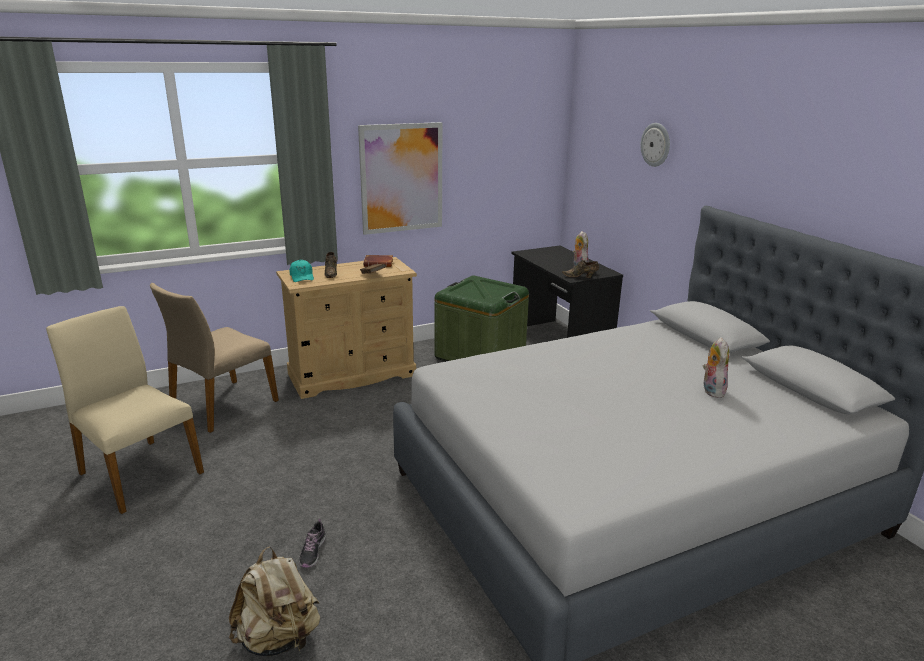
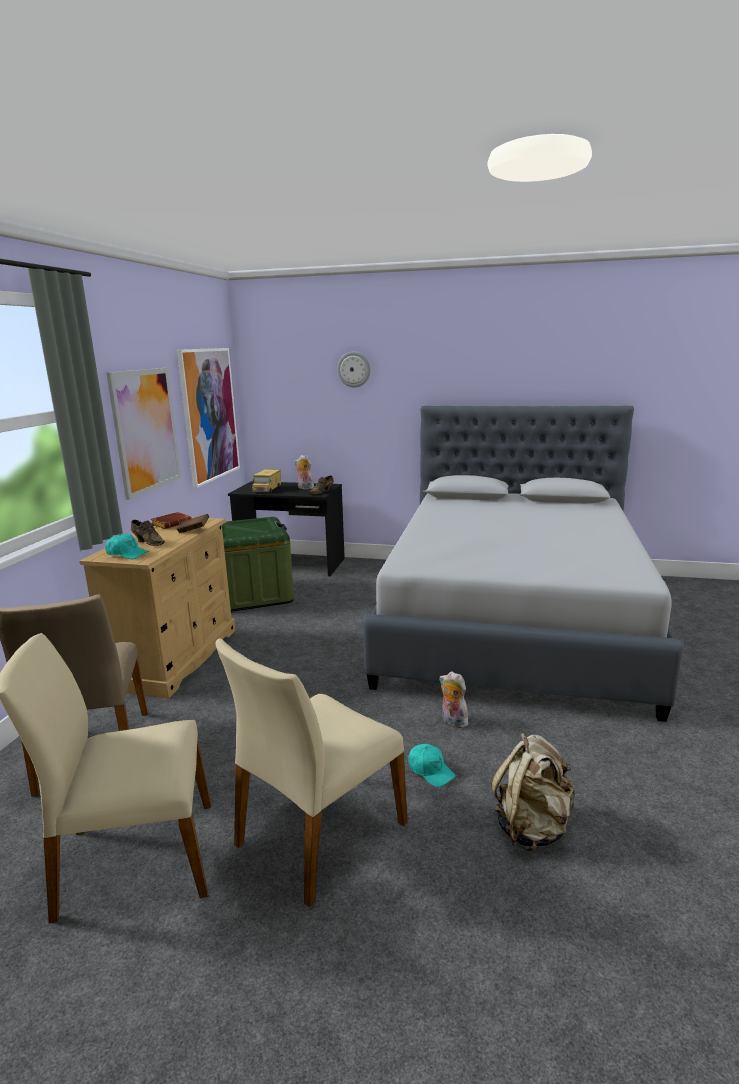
camera: 50 degrees left, 5 degrees down
shoe [299,519,326,568] -> turquoise cap [408,744,456,787]
plush toy [703,337,729,398] -> plush toy moved to [440,671,472,728]
none -> picture [177,348,240,488]
none -> beige chair [215,638,408,907]
none -> toy truck [252,469,281,493]

